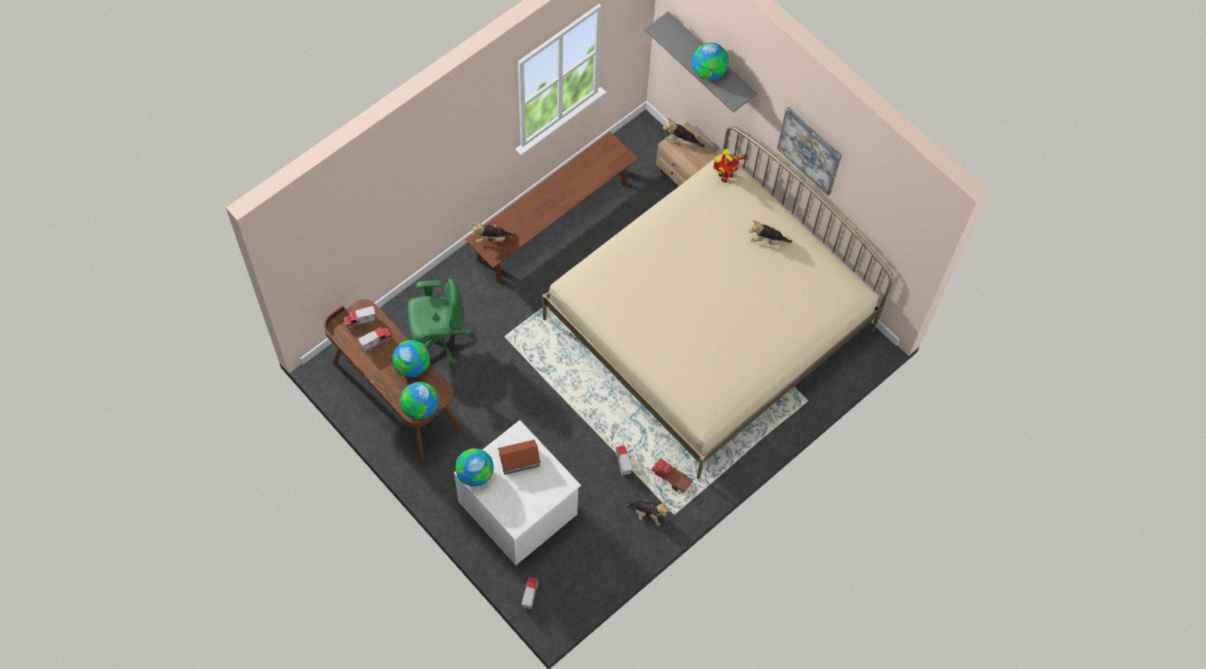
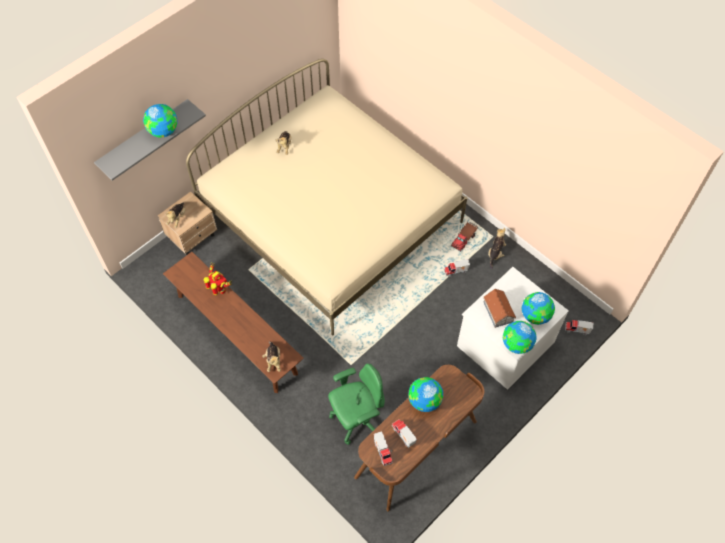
camera: 90 degrees left, 5 degrees down
globe [400,382,438,419] -> globe moved to [522,292,555,325]
green office chair [408,278,471,365] -> green office chair turned 75 degrees clockwise [328,363,385,445]
toy robot [713,149,747,183] -> toy robot moved to [204,262,232,295]
picture [777,107,842,196] -> none

